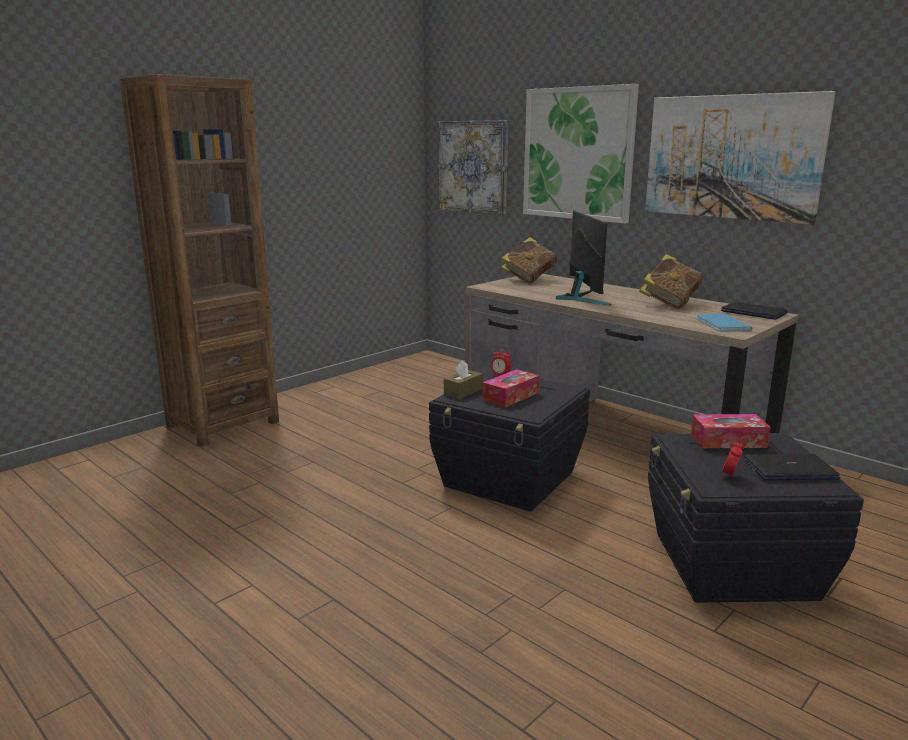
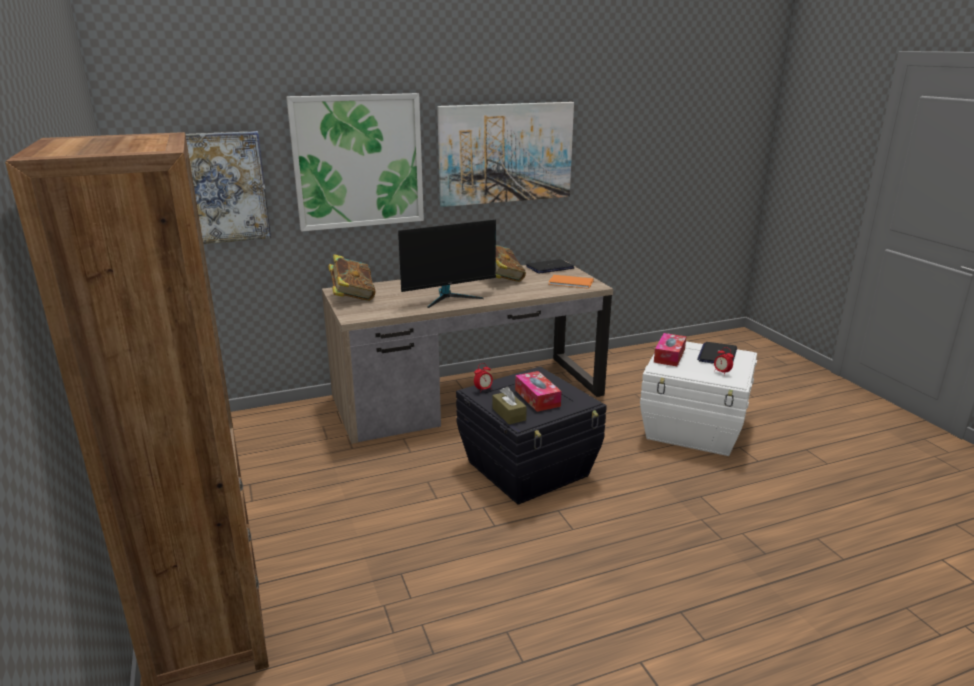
camera: 65 degrees left, 5 degrees up
monitor [556,211,611,305] -> monitor turned 135 degrees clockwise [398,219,496,308]
black storage box [648,433,864,603] -> white storage box [640,341,757,456]
blue book [695,313,752,332] -> orange book [549,275,594,289]

